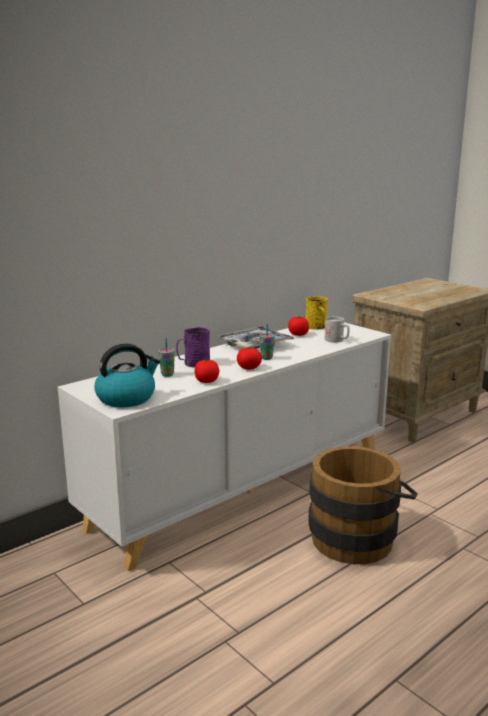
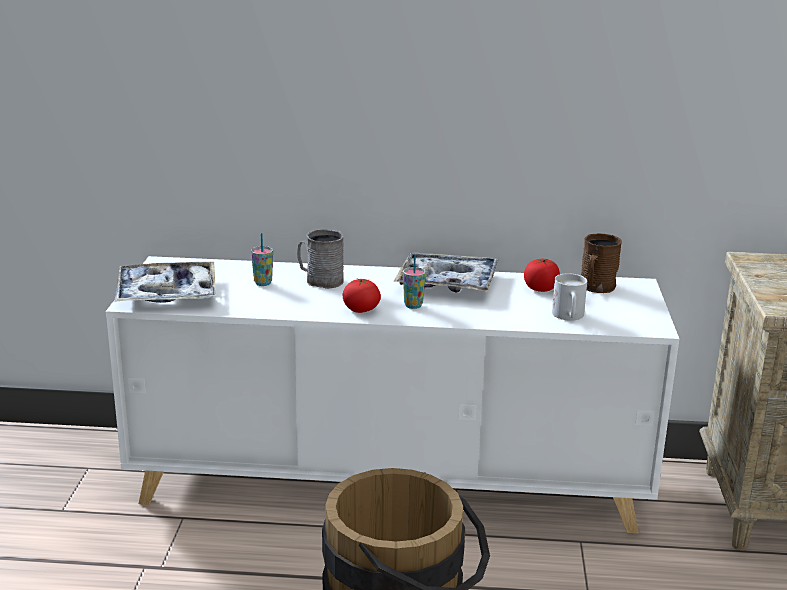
camera: 45 degrees right, 5 degrees up
kettle [94,344,160,407] -> tray [114,262,216,303]
purple mug [176,327,210,368] -> grey mug [297,229,344,289]
tomato [195,360,219,383] -> none
yellow mug [306,296,328,330] -> brown mug [581,234,622,293]

